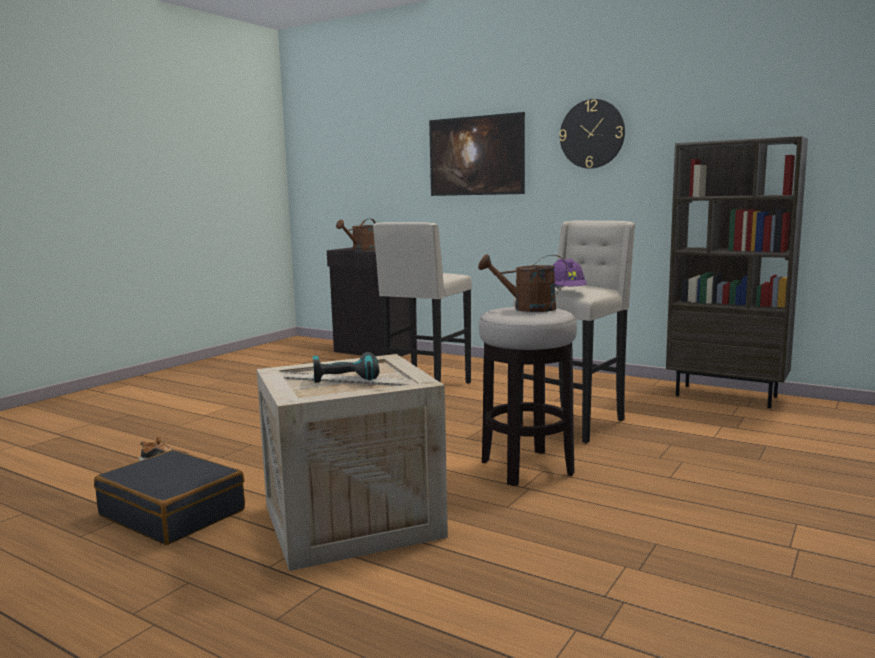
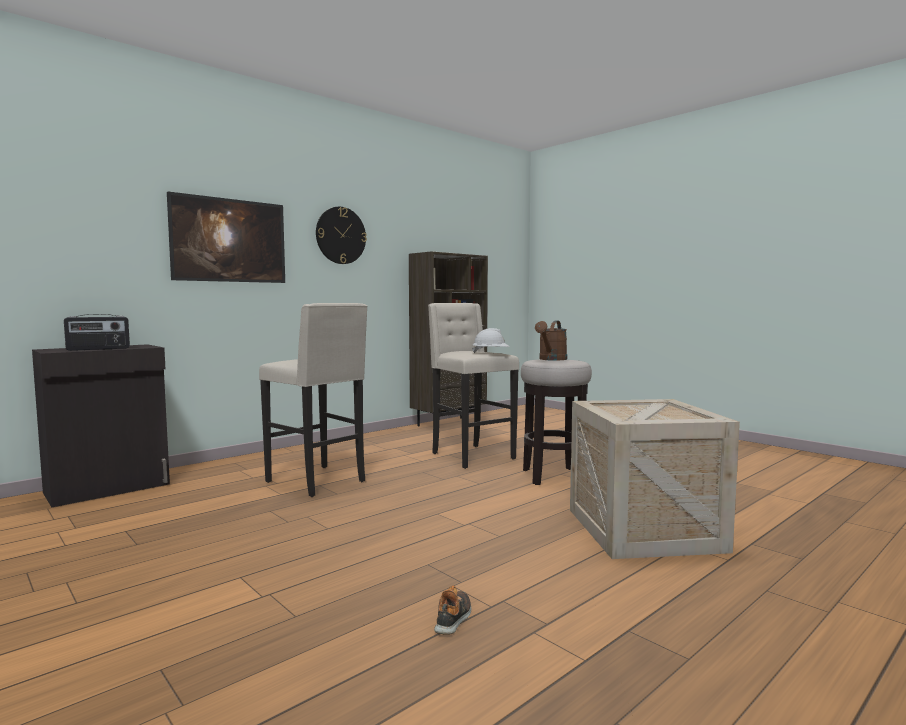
camera: 75 degrees left, 5 degrees down
black suitcase [94,450,245,545] -> none
power drill [312,352,379,383] -> none
brown watering can [336,219,376,251] -> radio [64,314,130,351]
purple hard hat [552,259,587,289] -> white hard hat [472,328,509,353]

